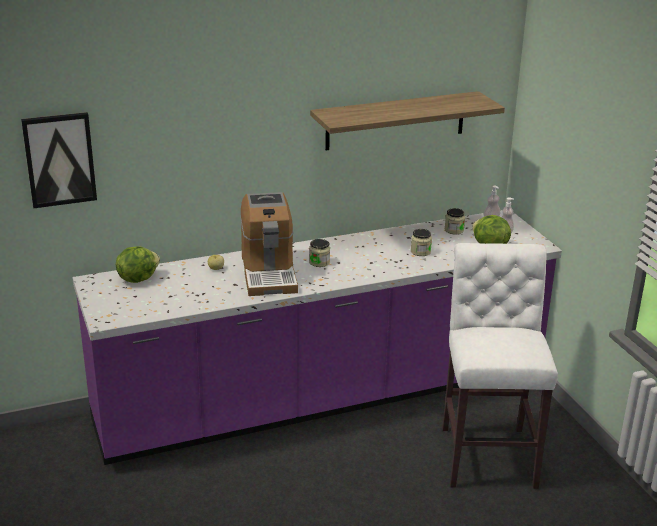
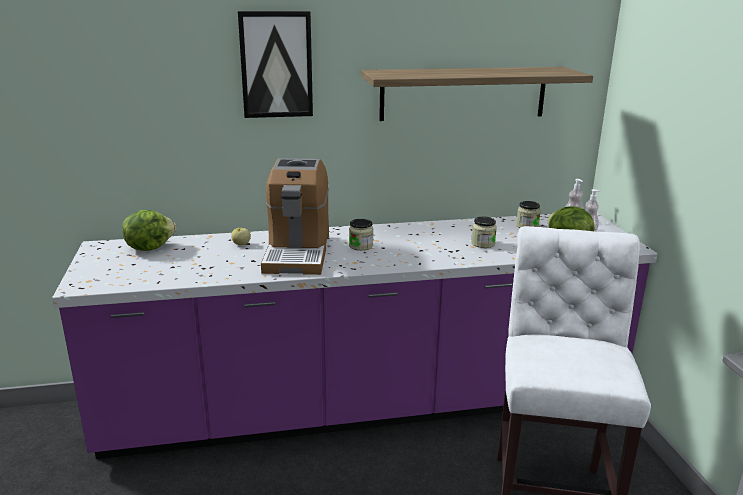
camera: 10 degrees right, 5 degrees down
picture [21,112,97,208] -> picture moved to [238,11,313,118]

